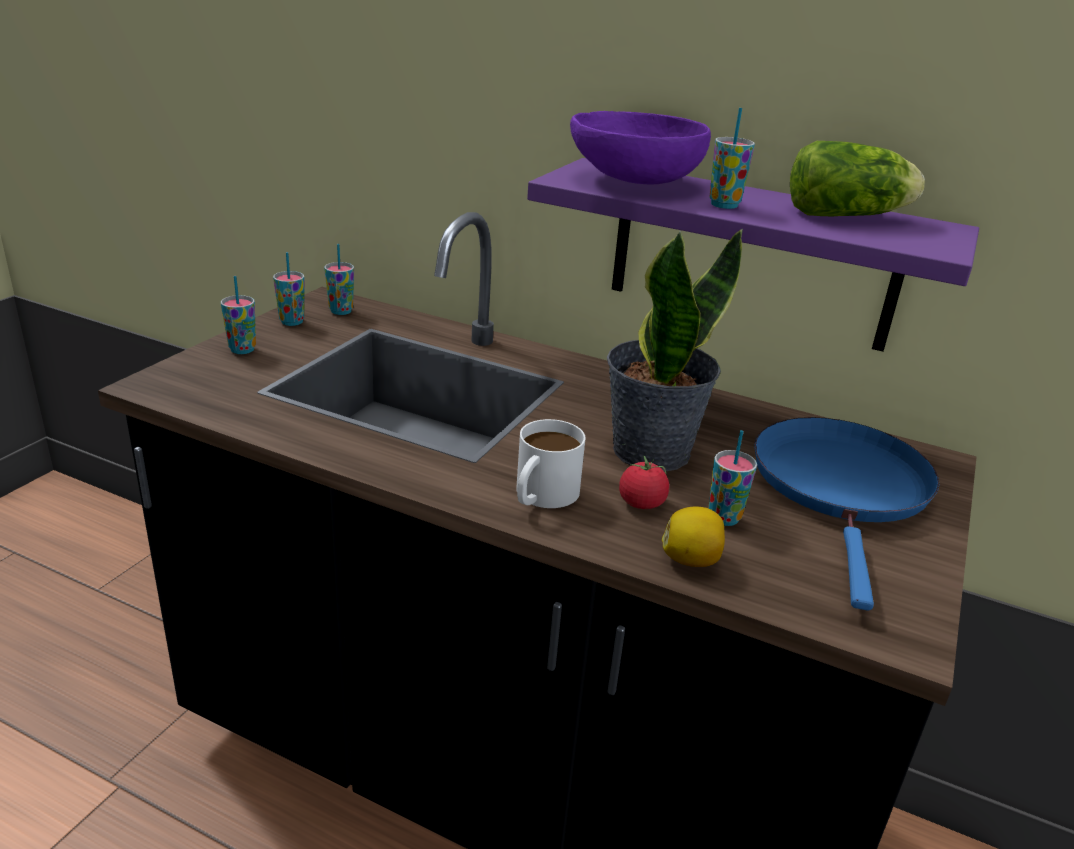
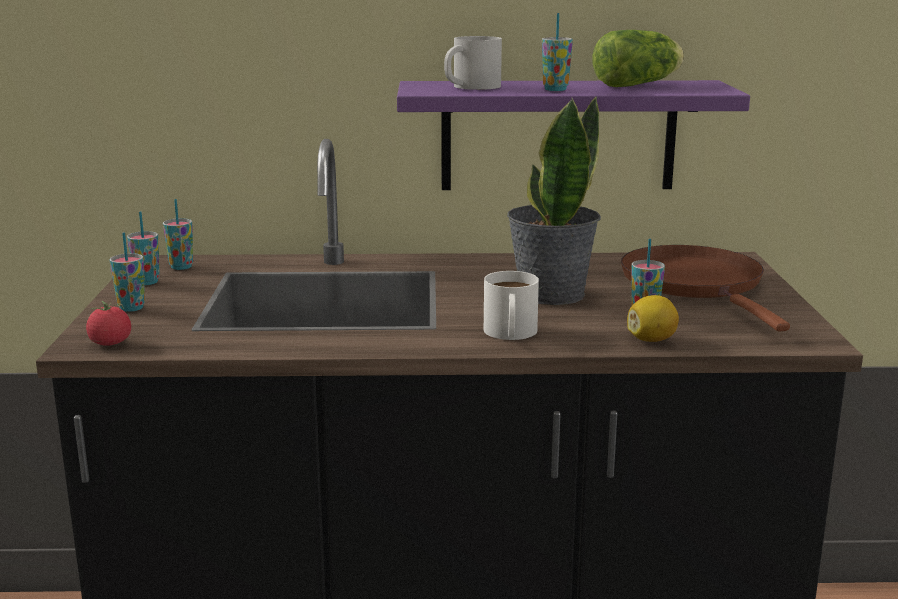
camera: 25 degrees left, 10 degrees down
purple bowl [570,111,711,185] -> white mug [444,36,502,90]
tomato [619,456,669,509] -> tomato moved to [86,301,131,345]
blue frying pan [754,417,939,610] -> brown frying pan [621,245,790,332]

